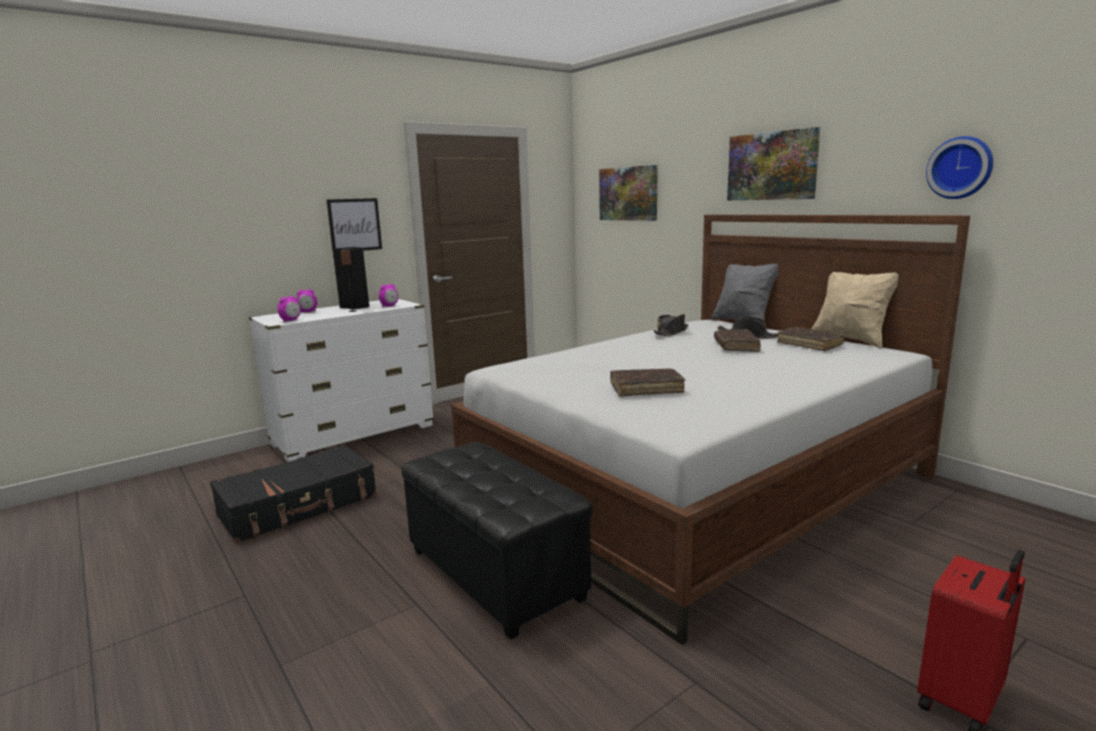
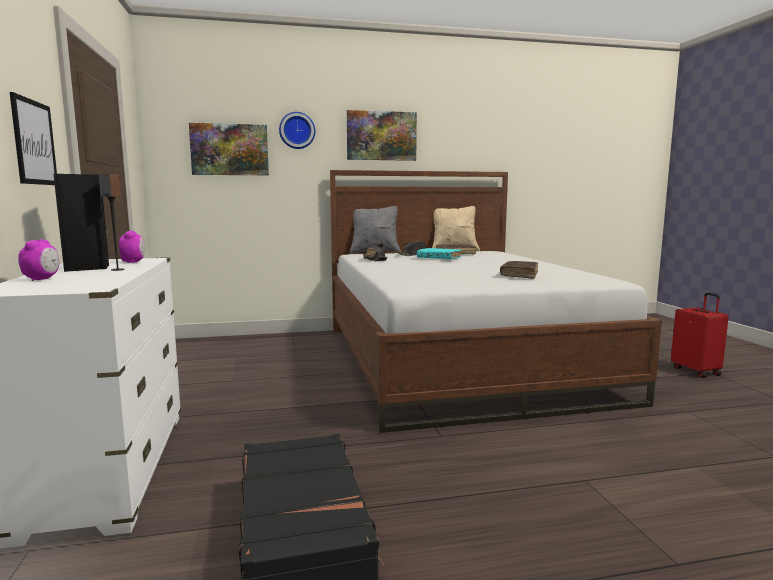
camera: 65 degrees left, 5 degrees down
alarm clock [278,296,301,322] -> none
black ottoman [401,442,593,640] -> none
brown book [714,329,761,352] -> turquoise book [417,248,461,260]
wall clock [926,136,993,199] -> wall clock moved to [279,112,315,149]

